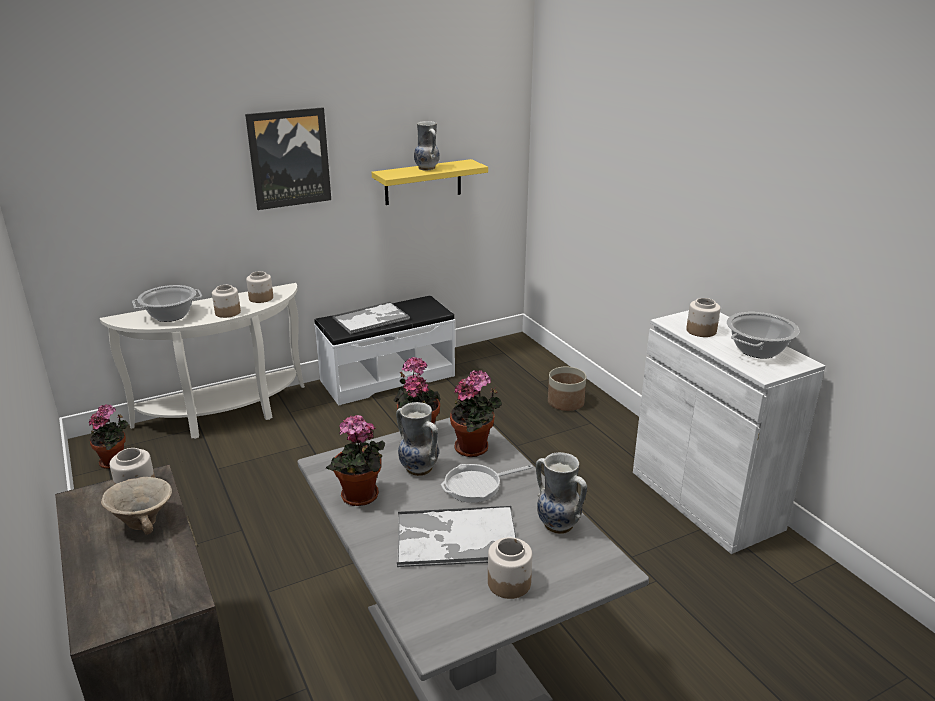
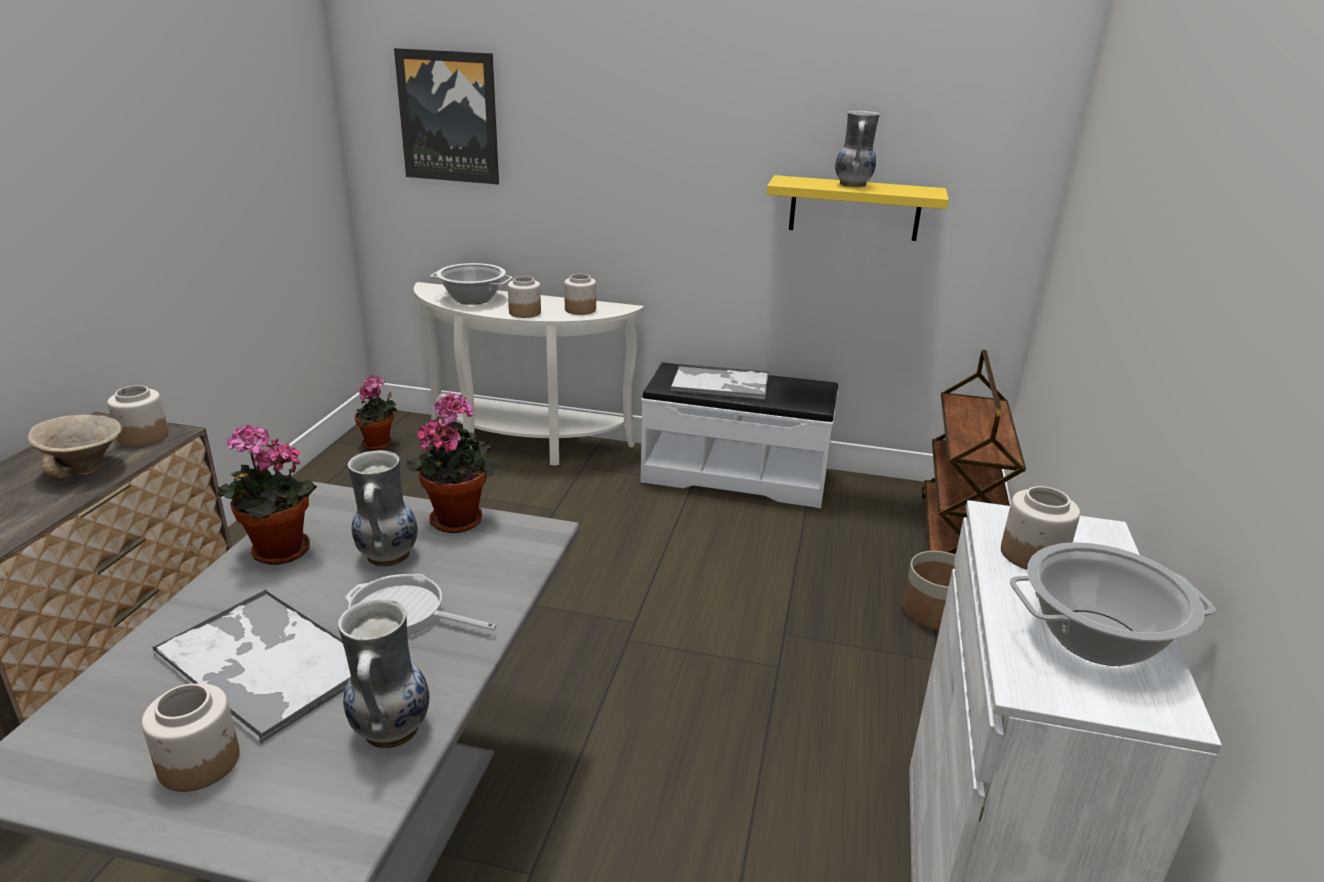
camera: 40 degrees right, 0 degrees up
picture [245,107,331,210] -> picture moved to [394,48,499,184]
potted plant [450,370,502,457] -> none
none -> brown cart [921,350,1026,555]

